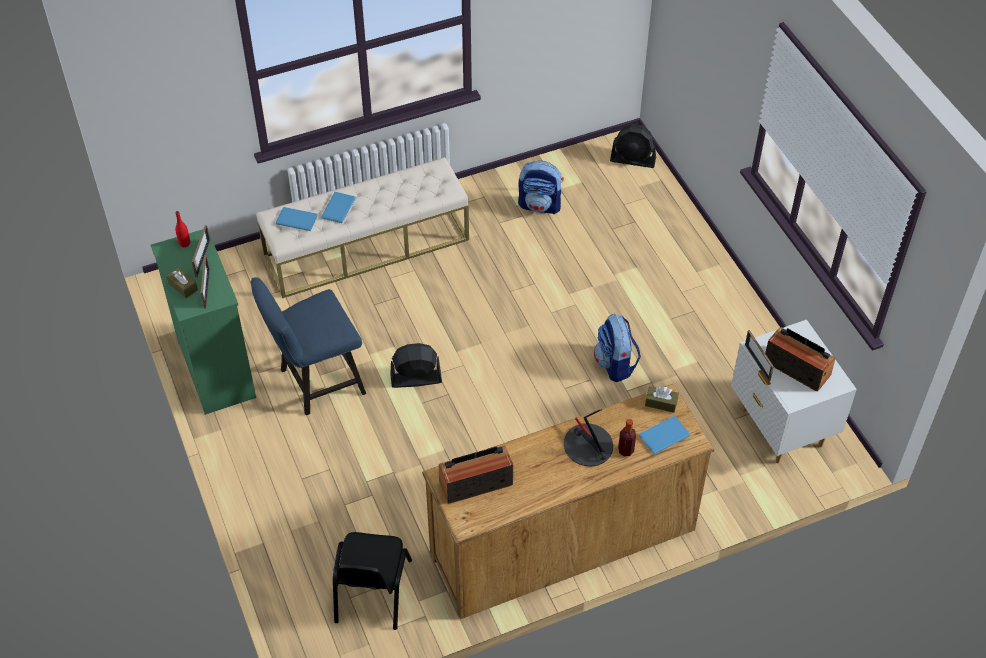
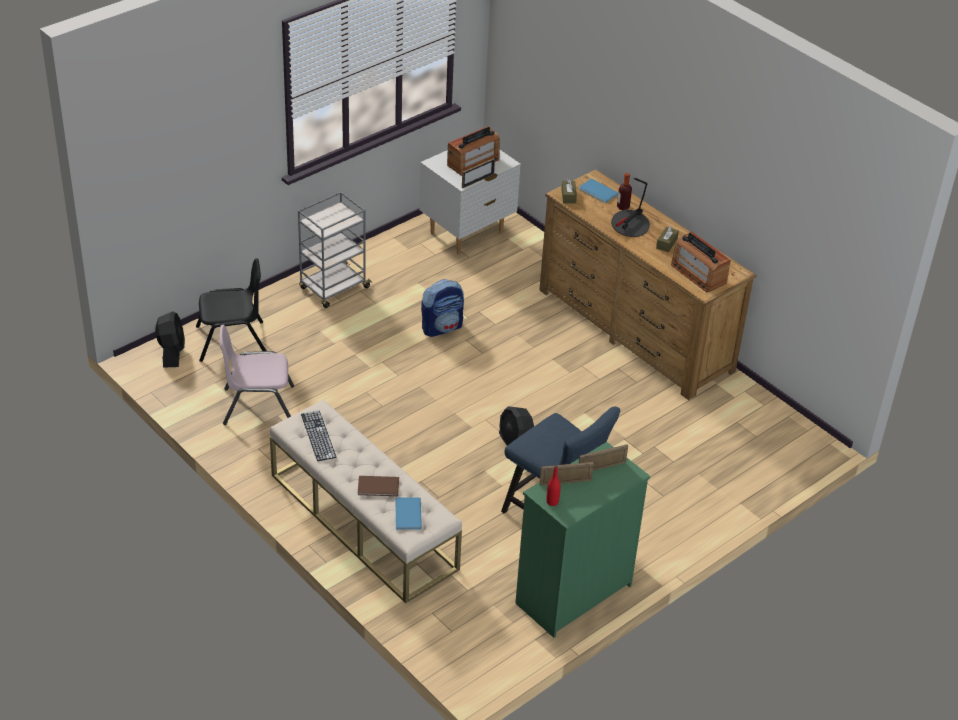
camera: 110 degrees left, 10 degrees down
brown tissue box [166,267,198,298] -> brown tissue box moved to [656,226,679,252]
blue book [321,192,356,223] -> brown book [358,476,399,496]
black chair [333,532,412,630] -> black chair moved to [196,258,266,362]
backpack [518,161,564,214] -> pink chair [220,325,294,425]
radio [765,327,836,392] -> radio turned 150 degrees counterclockwise [447,126,500,175]
none -> grey cart [298,192,372,308]
none -> keyboard [301,410,337,461]

